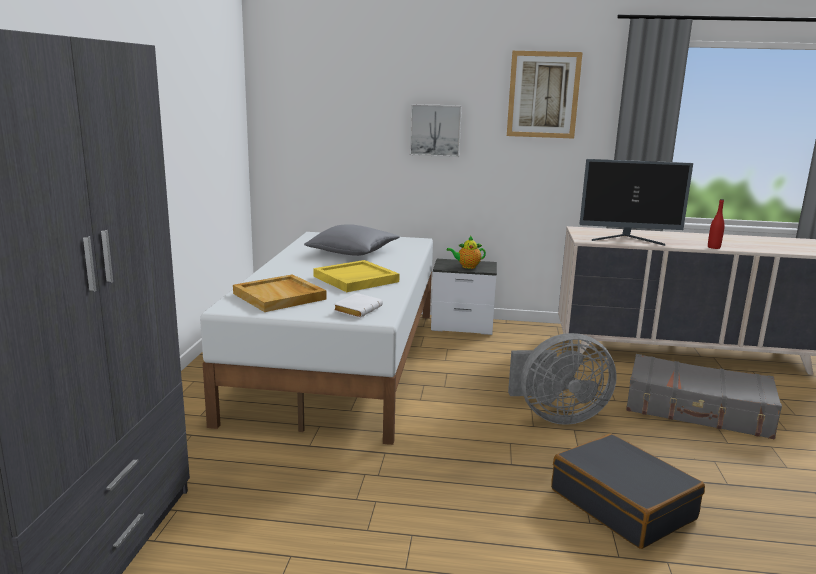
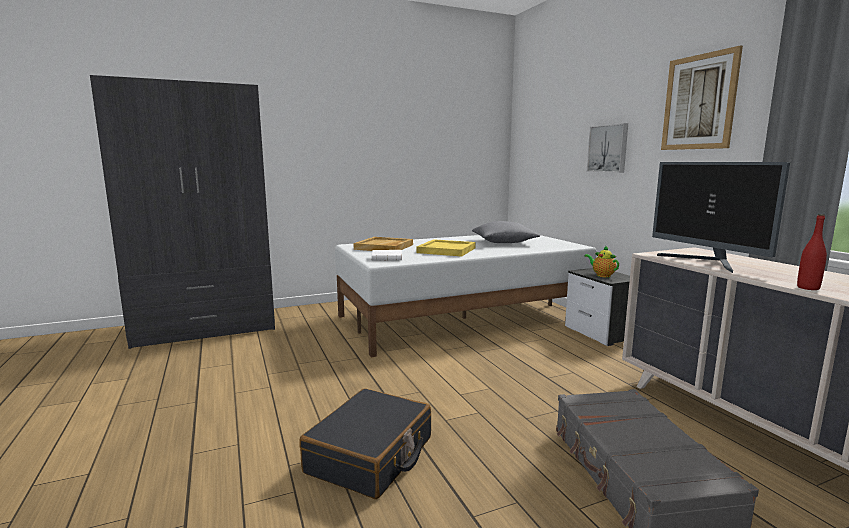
camera: 60 degrees right, 5 degrees down
grey fan [508,333,617,425] -> none

